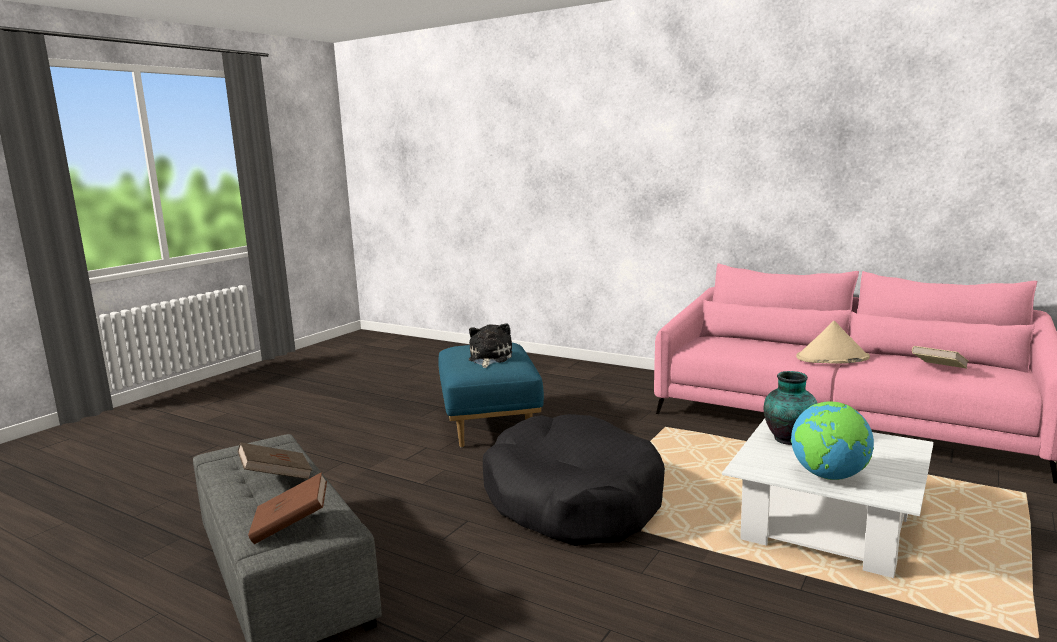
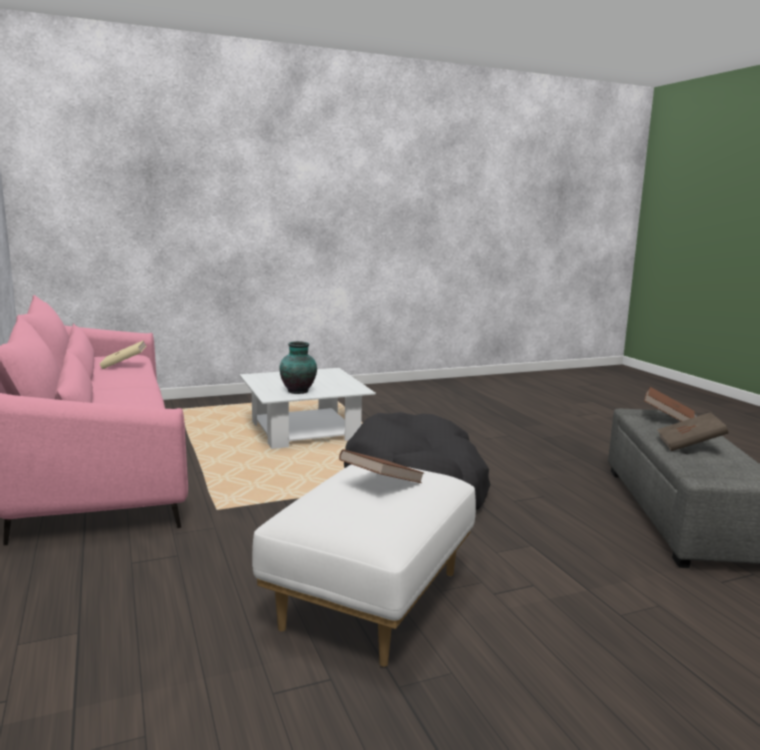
camera: 145 degrees left, 0 degrees up
blue ottoman [438,343,544,448] -> white ottoman [252,464,476,667]
plush toy [469,323,512,368] -> brown book [339,450,424,483]
globe [791,401,874,480] -> none
beige hat [796,321,870,364] -> none

